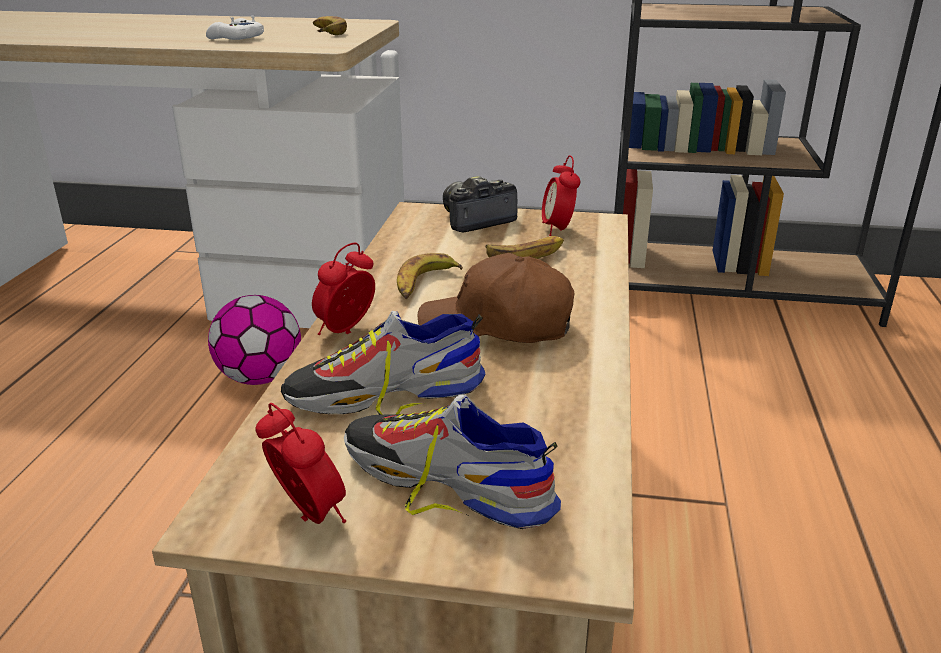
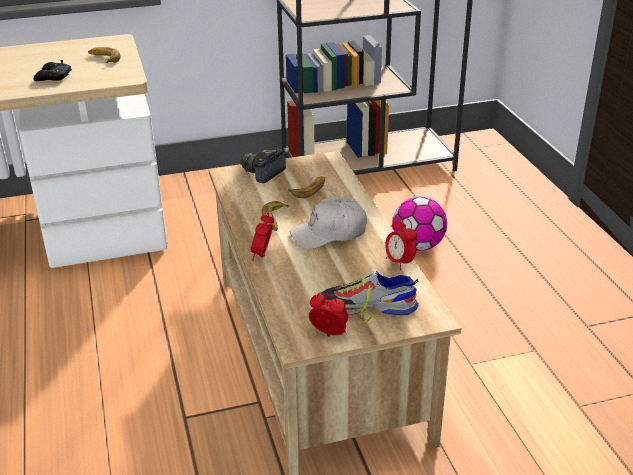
camera: 25 degrees left, 5 degrees up
white game controller [206,15,264,40] -> black game controller [34,60,72,81]
football [208,295,301,385] -> football moved to [393,197,447,251]
shoe [281,311,485,415] -> none
brown cap [417,253,575,343] -> white cap [290,198,367,249]
alarm clock [542,155,580,236] -> alarm clock moved to [385,217,417,270]

